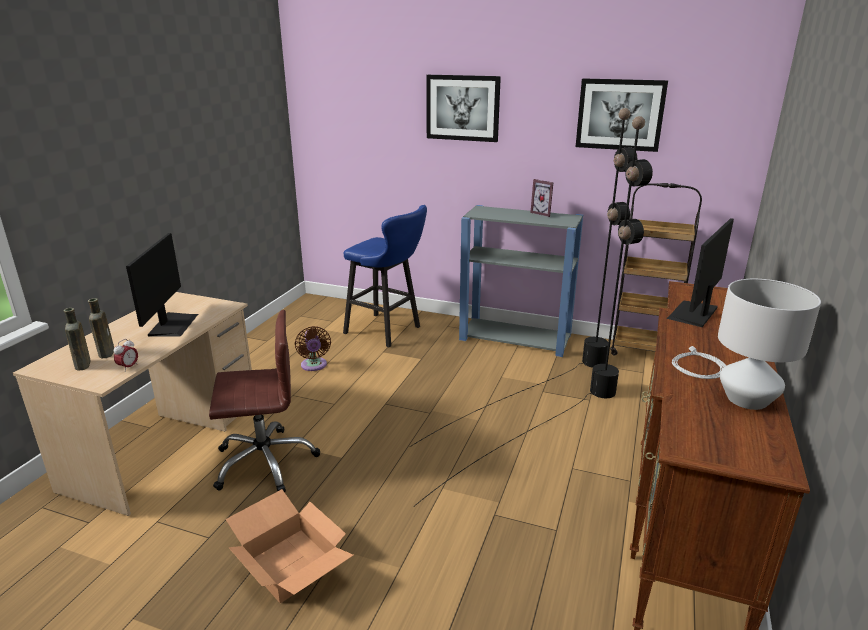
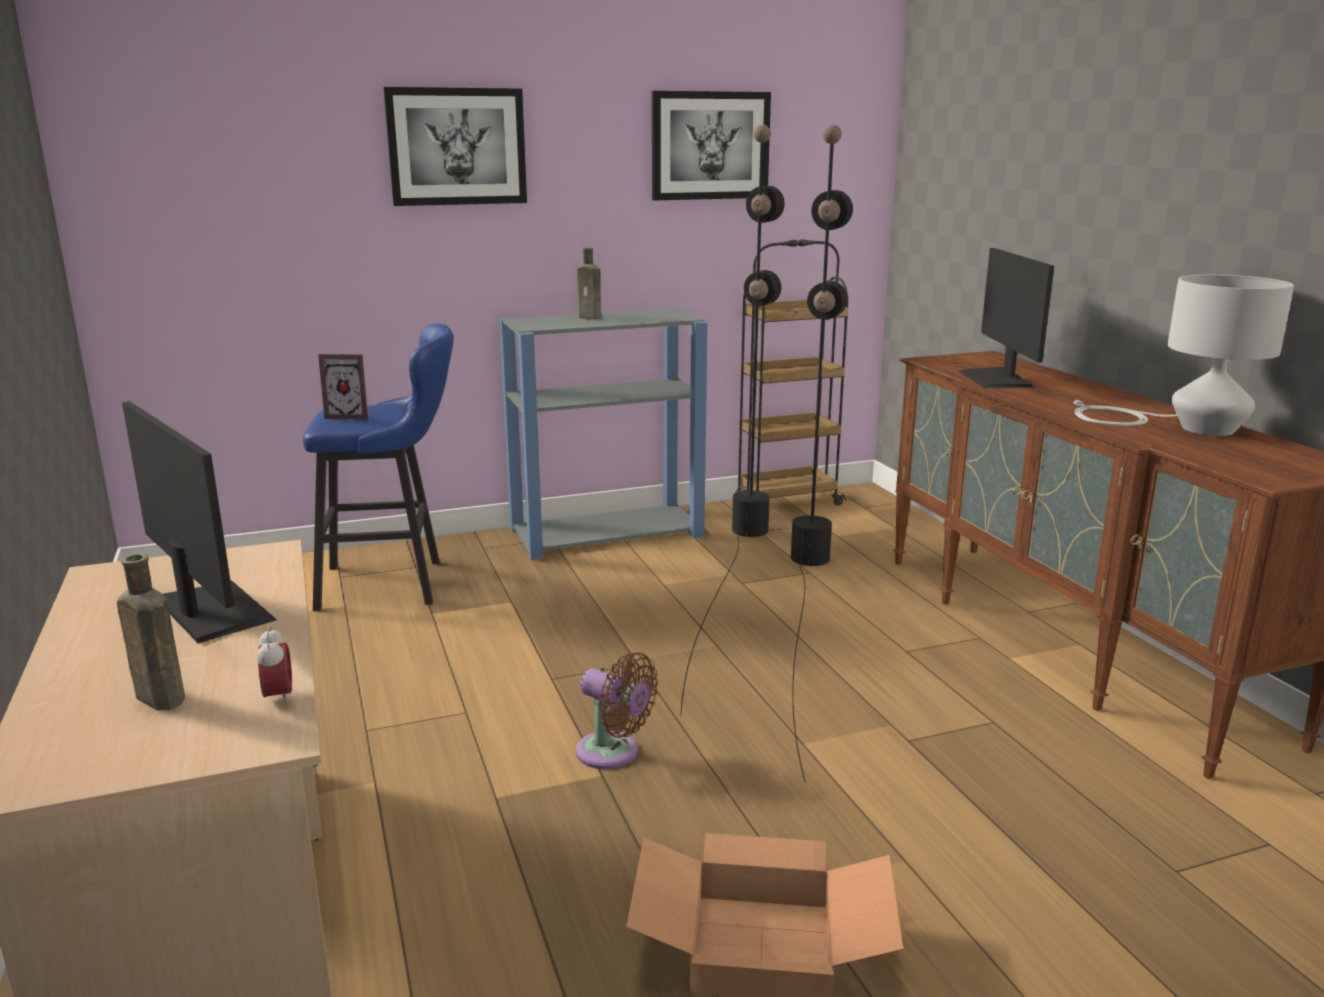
camera: 40 degrees left, 5 degrees down
brown bottle [64,308,91,371] -> brown bottle moved to [577,248,601,320]
brown office chair [209,310,320,492] -> none
brown fan [295,326,331,371] -> brown fan moved to [576,652,658,769]
picture frame [530,179,553,217] -> picture frame moved to [318,354,368,420]

